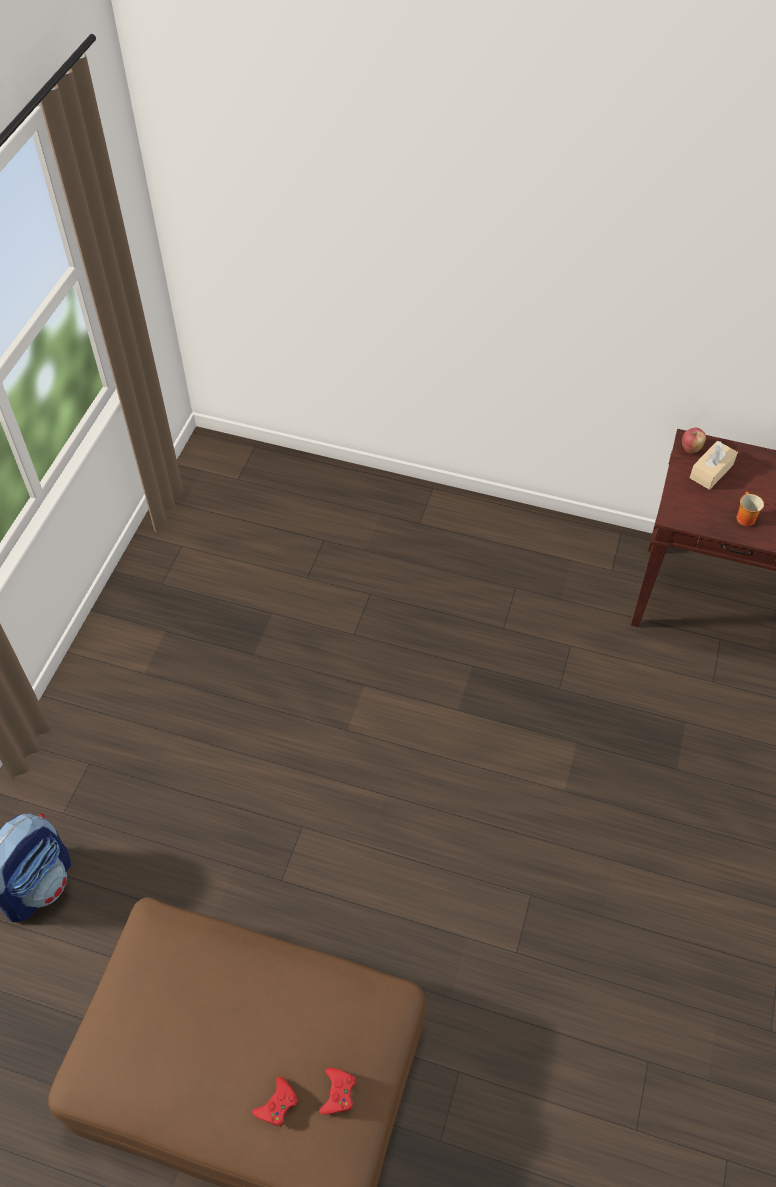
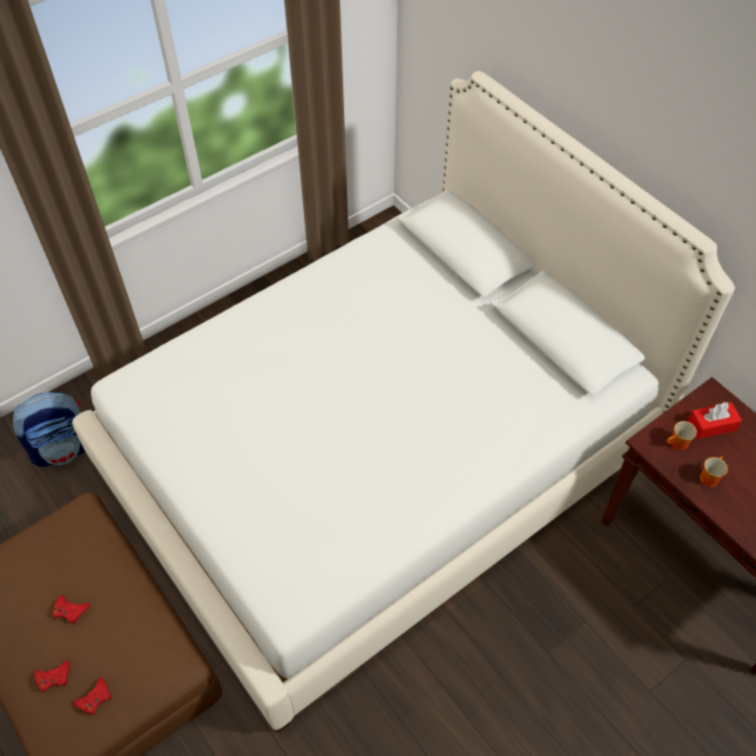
camera: 35 degrees right, 0 degrees up
apple [682,428,706,453] -> none
beige tissue box [690,441,738,490] -> red tissue box [687,402,742,439]
none -> red game controller [53,595,90,624]
none -> white bed [72,71,735,732]
none -> mug [666,421,697,450]

